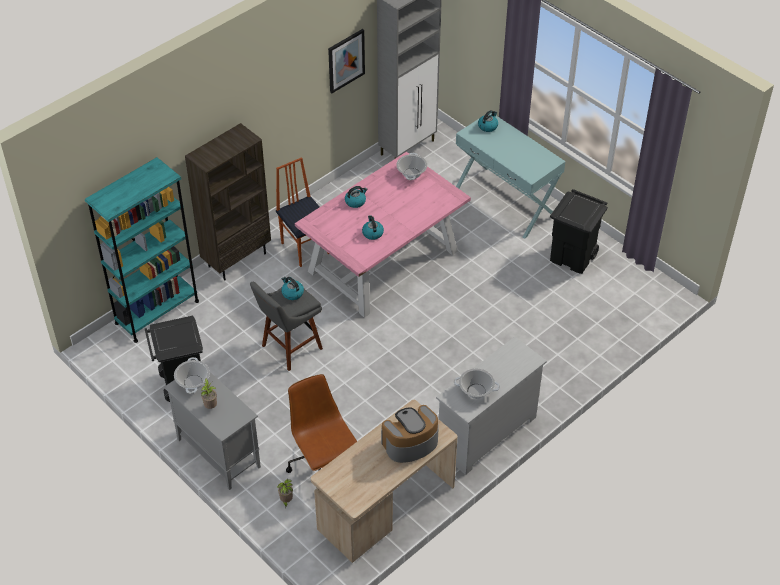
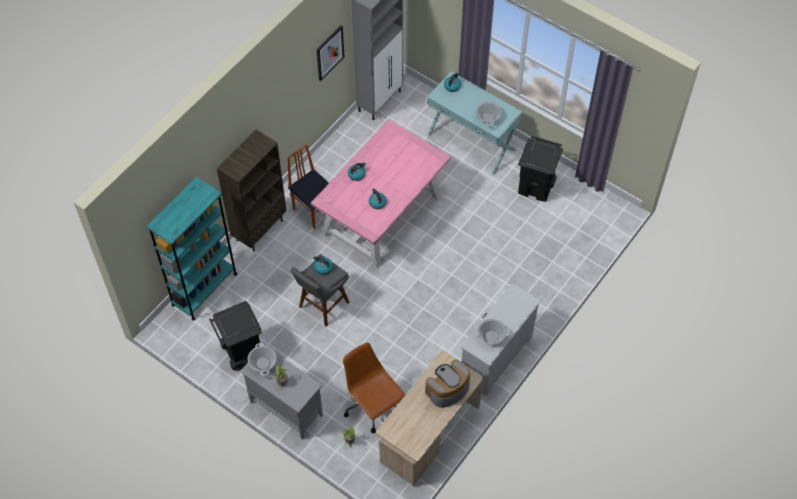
camera: 10 degrees left, 10 degrees up
cooking pot [396,153,427,180] -> cooking pot moved to [476,100,502,127]

